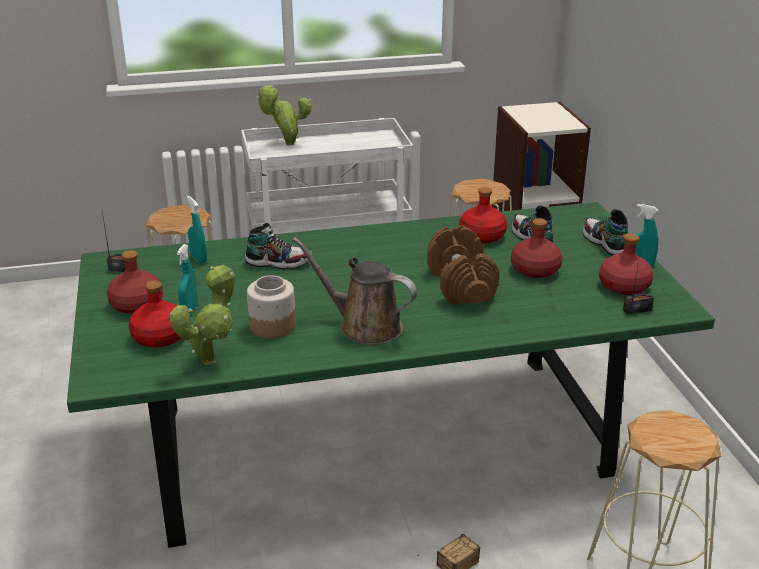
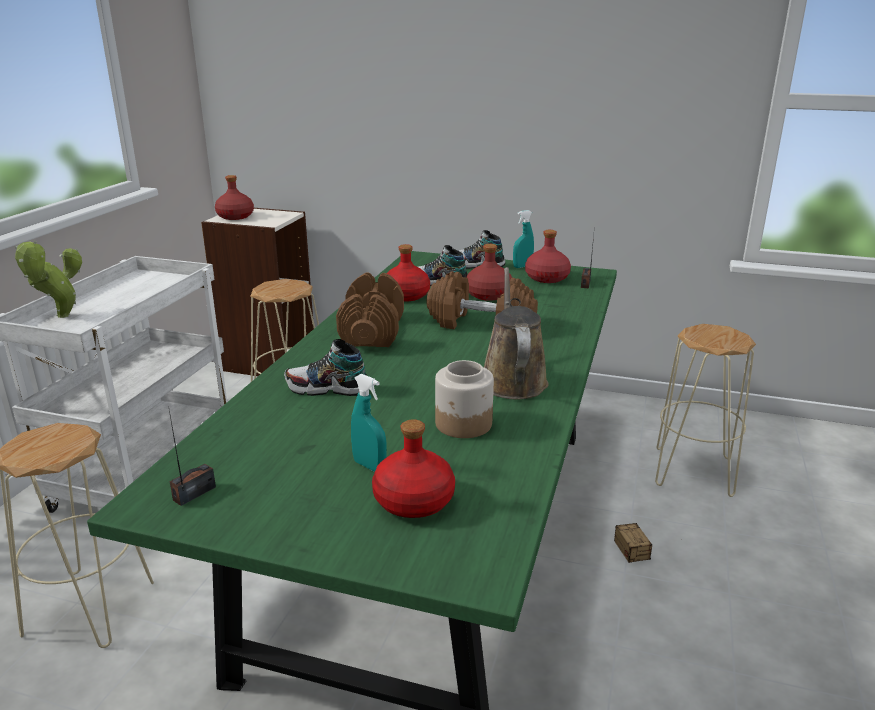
camera: 60 degrees left, 5 degrees down
red bottle [107,250,163,314] -> red bottle moved to [215,175,254,220]
potted plant [170,265,236,365] -> none
turquoise spray bottle [187,196,207,264] -> none
shoe [245,223,312,270] -> shoe turned 120 degrees counterclockwise [284,339,367,396]
brown watering can [292,237,417,345] -> brown watering can turned 120 degrees clockwise [484,267,549,399]
none -> brown dumbbell [336,272,404,347]

